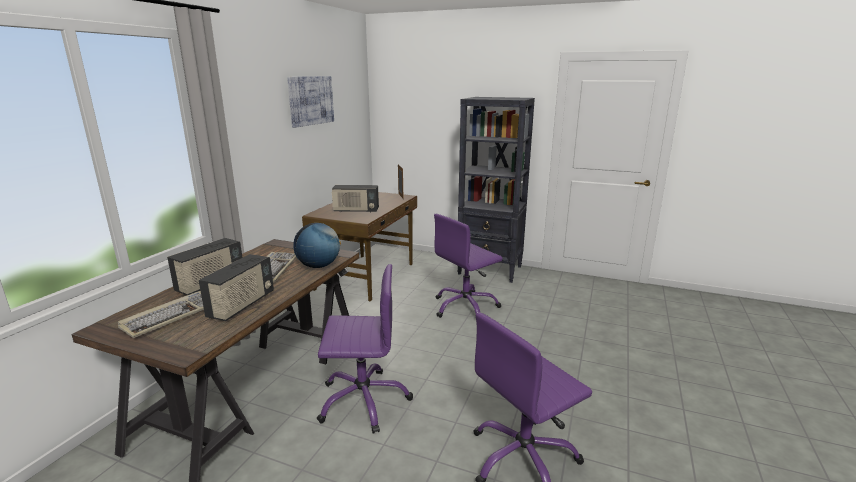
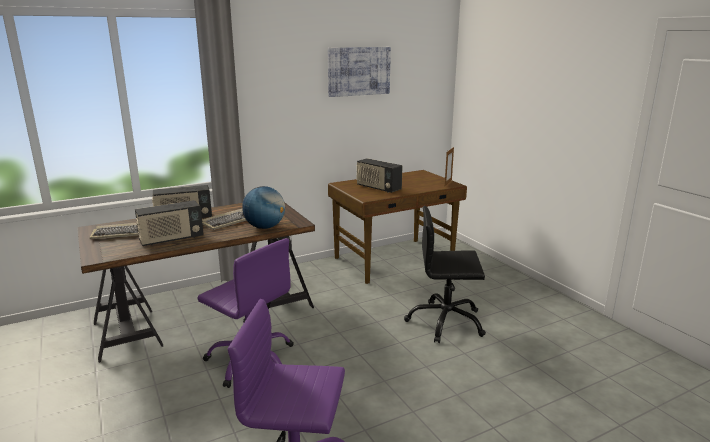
camera: 40 degrees right, 0 degrees up
purple office chair [434,214,503,318] -> black office chair [404,206,486,343]
black bookcase [457,97,535,283] -> none

